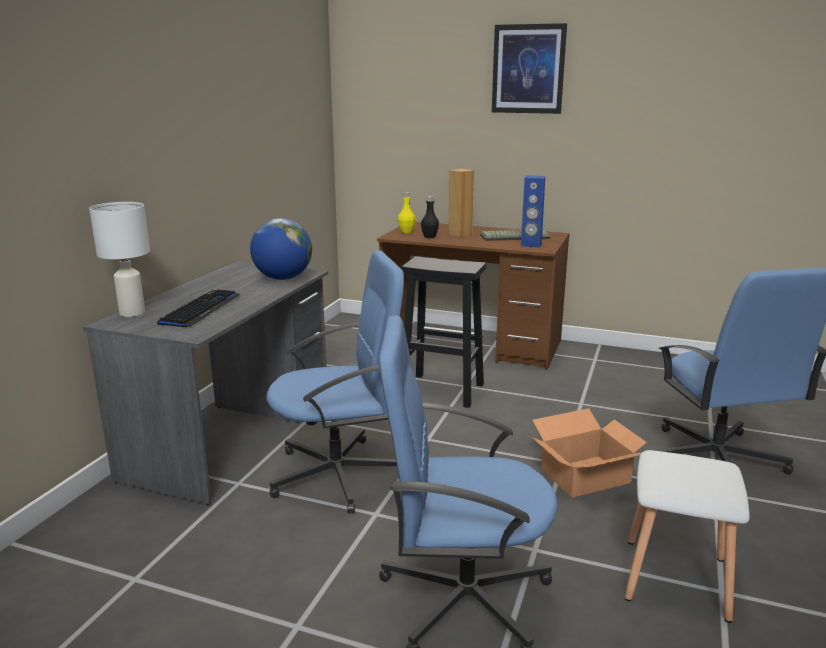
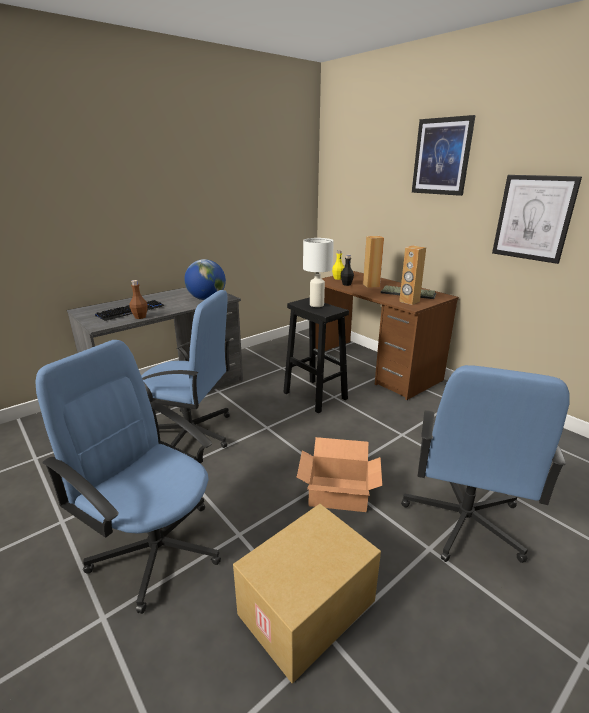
camera: 30 degrees right, 5 degrees up
white table lamp [89,202,150,317] -> white table lamp moved to [303,238,334,307]
blue speaker [521,175,545,248] -> brown speaker [399,246,426,305]
white stool [625,450,750,623] -> cardboard box [233,504,381,684]
none -> brown bottle [129,280,148,319]
none -> picture [492,175,582,264]

